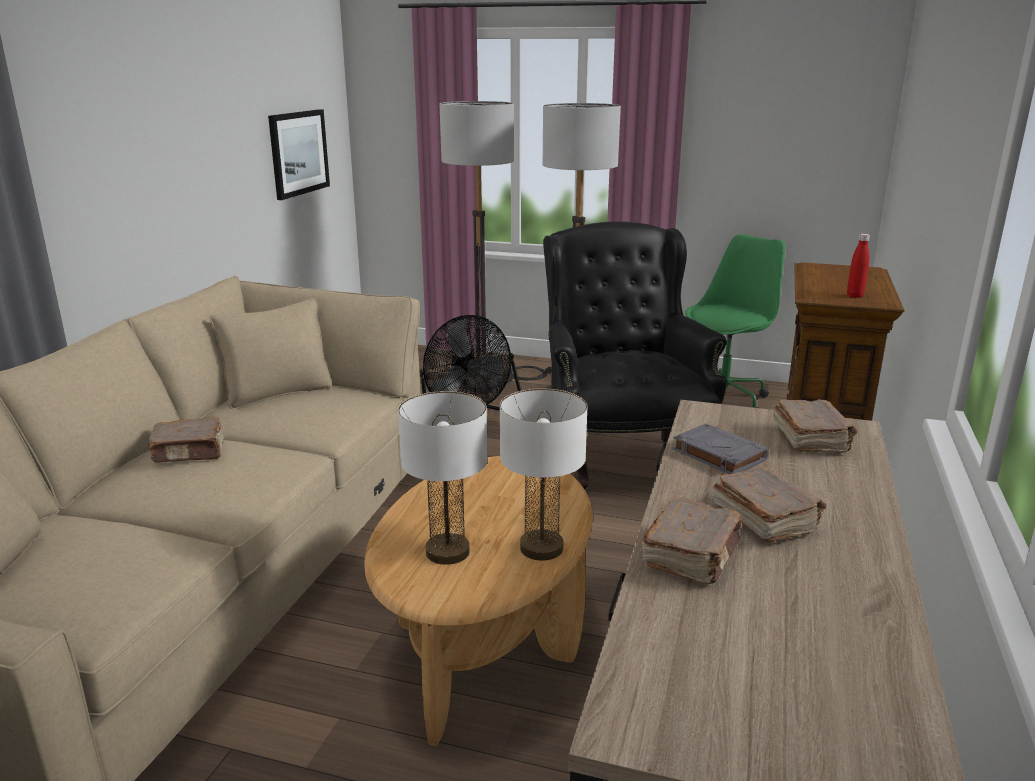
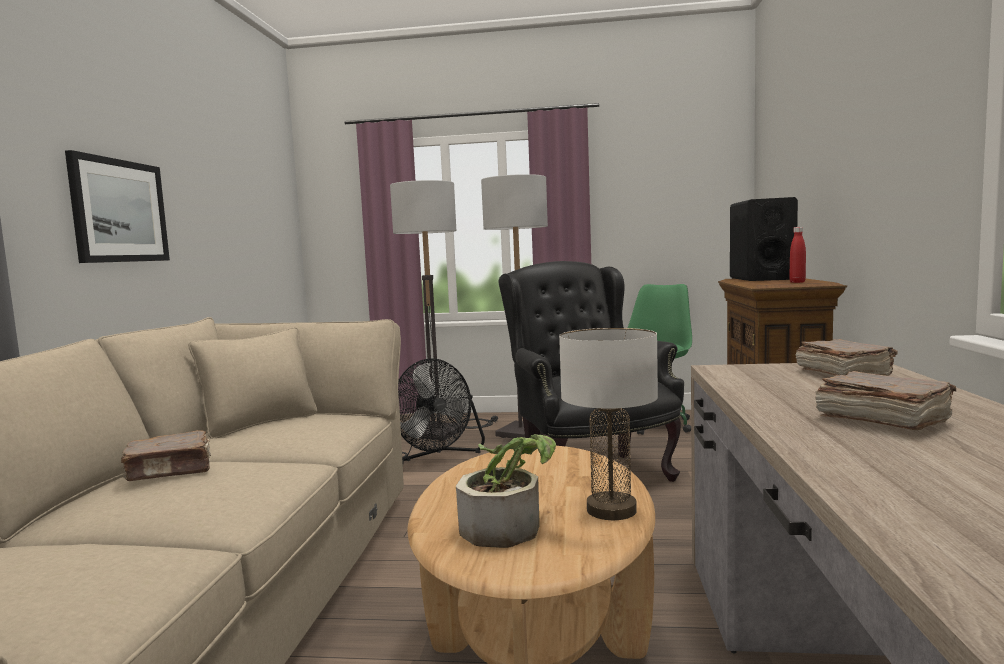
camera: 10 degrees left, 15 degrees down
picture [268,109,330,200] -> picture moved to [65,150,170,263]
table lamp [398,391,487,565] -> potted plant [456,434,556,548]
brown book [642,497,742,584] -> none
grey book [672,423,769,474] -> none
none -> black speaker [730,197,798,281]

